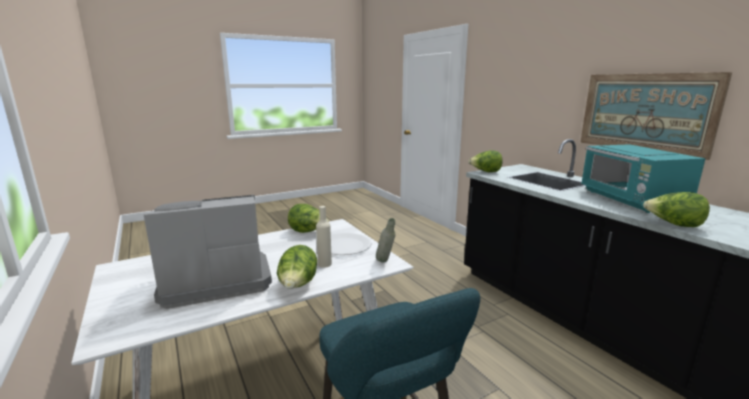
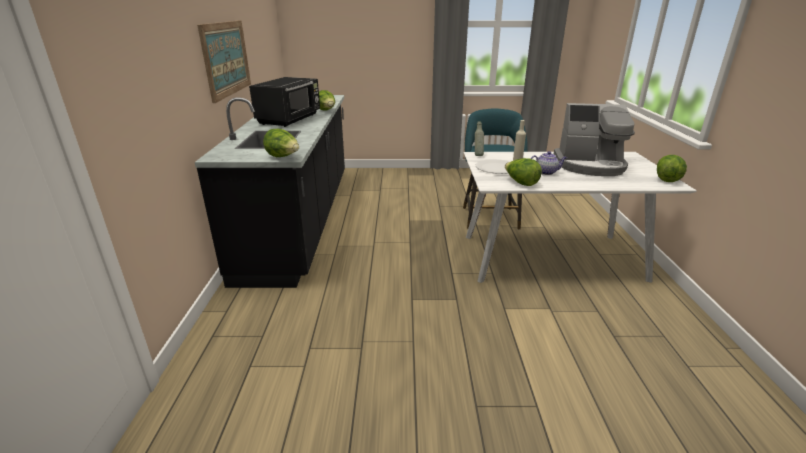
camera: 150 degrees left, 10 degrees up
lettuce [277,245,317,289] -> lettuce moved to [657,155,687,182]
turquoise microwave [581,144,706,213] -> black microwave [249,77,320,127]
none -> teapot [530,151,567,175]

